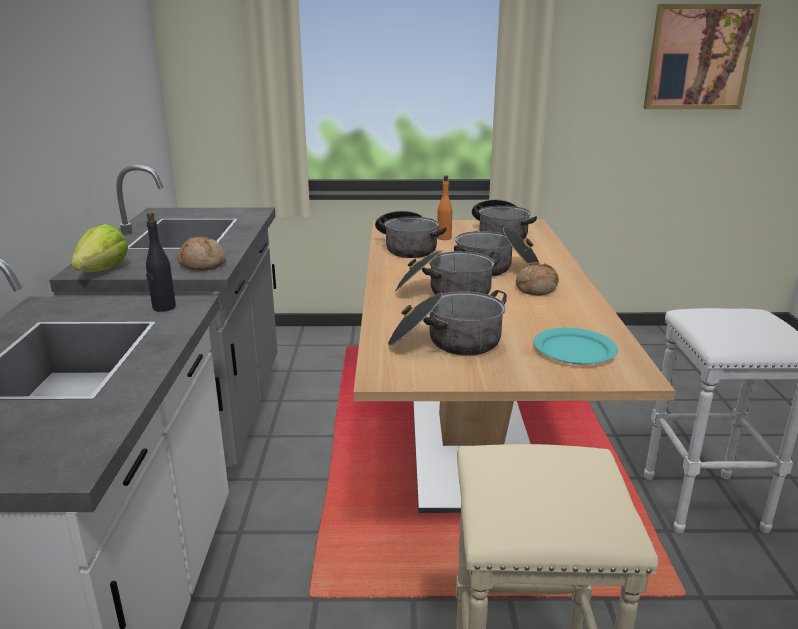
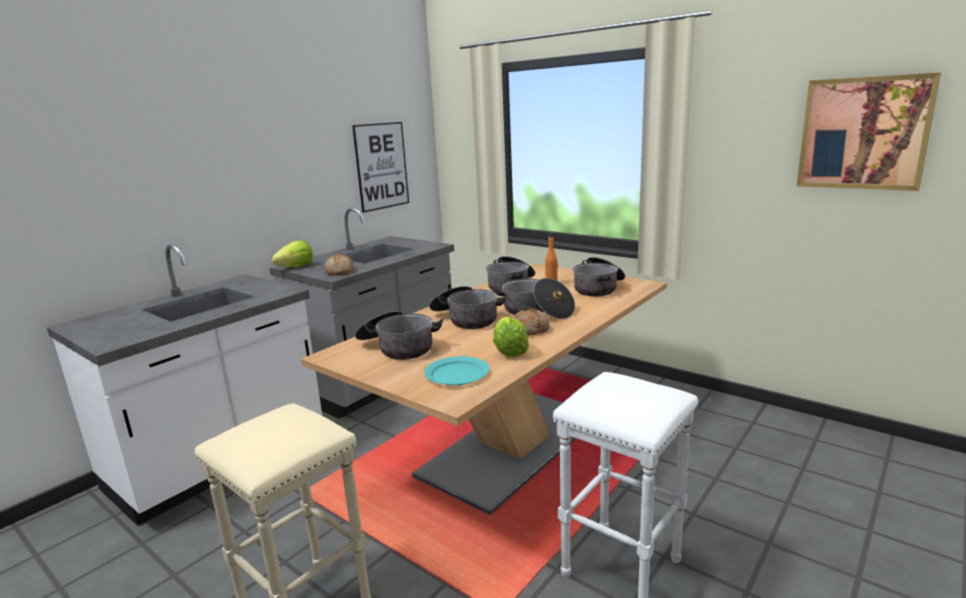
camera: 40 degrees right, 5 degrees down
black bottle [146,212,176,312] -> none
none -> picture [352,122,409,213]
none -> lettuce [493,317,529,357]

